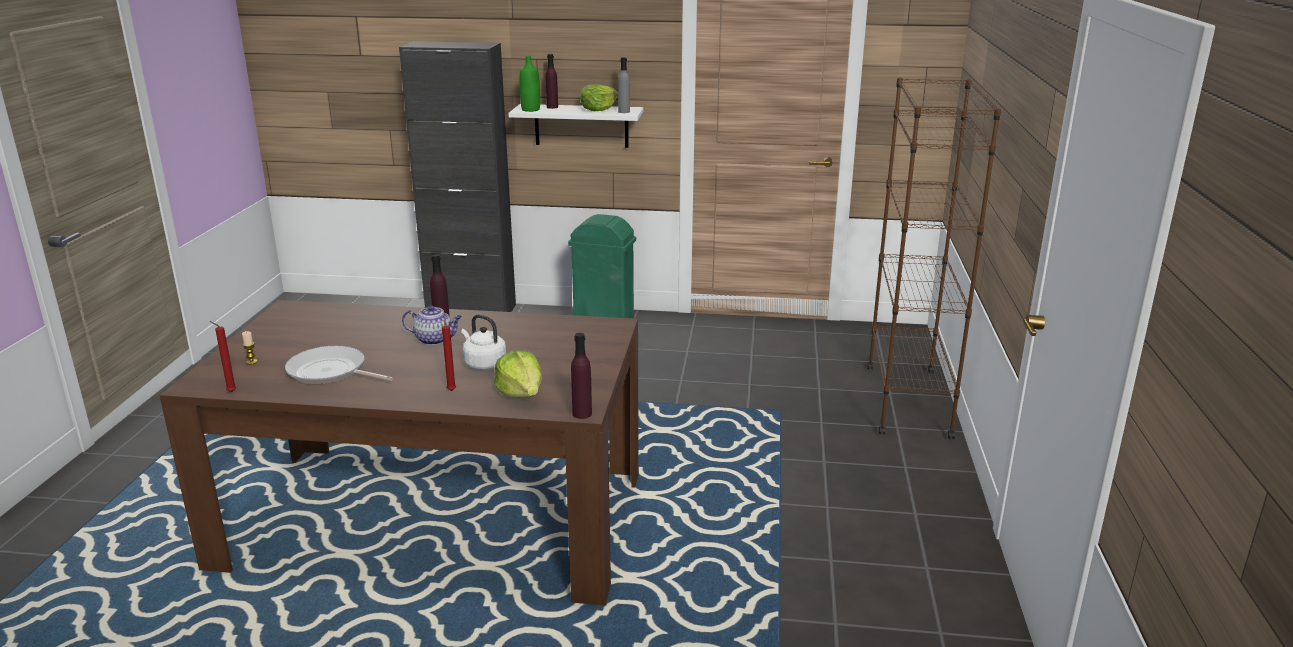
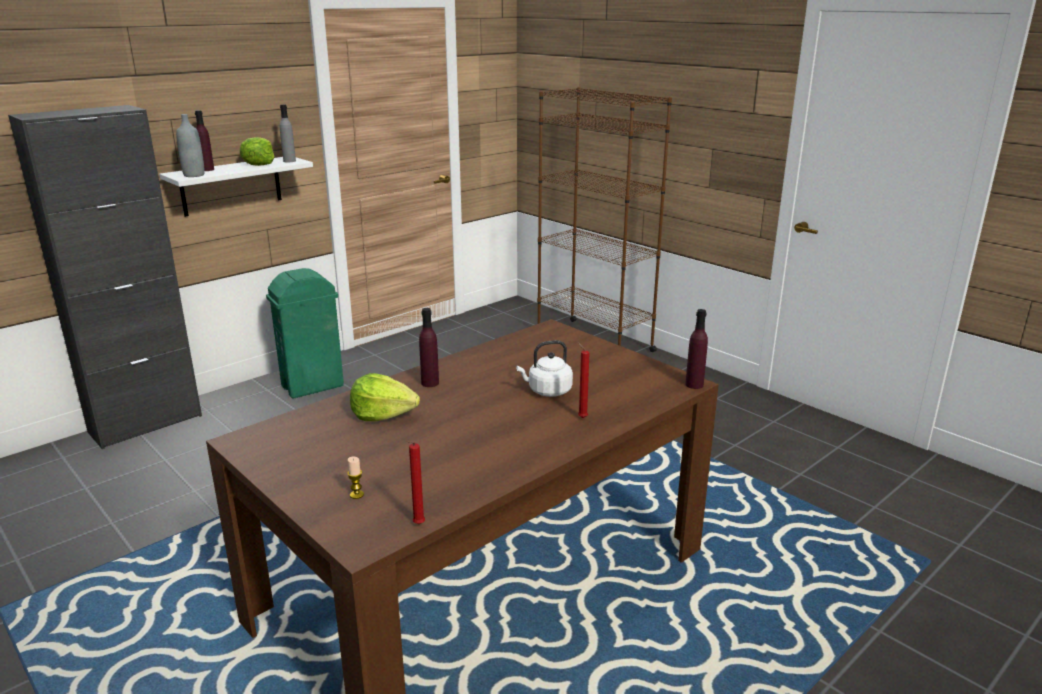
camera: 50 degrees left, 0 degrees up
frying pan [285,346,393,384] -> none
teapot [402,305,462,345] -> none
lettuce [494,350,542,397] -> lettuce moved to [350,373,420,421]
green bottle [520,56,540,112] -> grey bottle [176,114,205,177]

